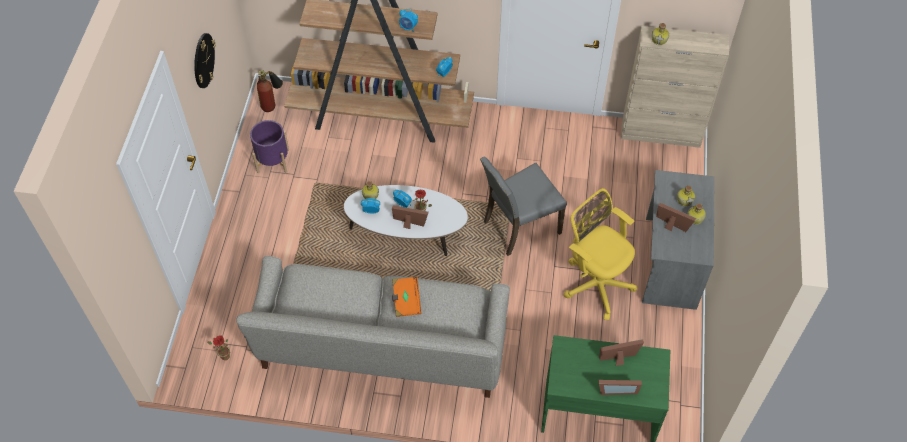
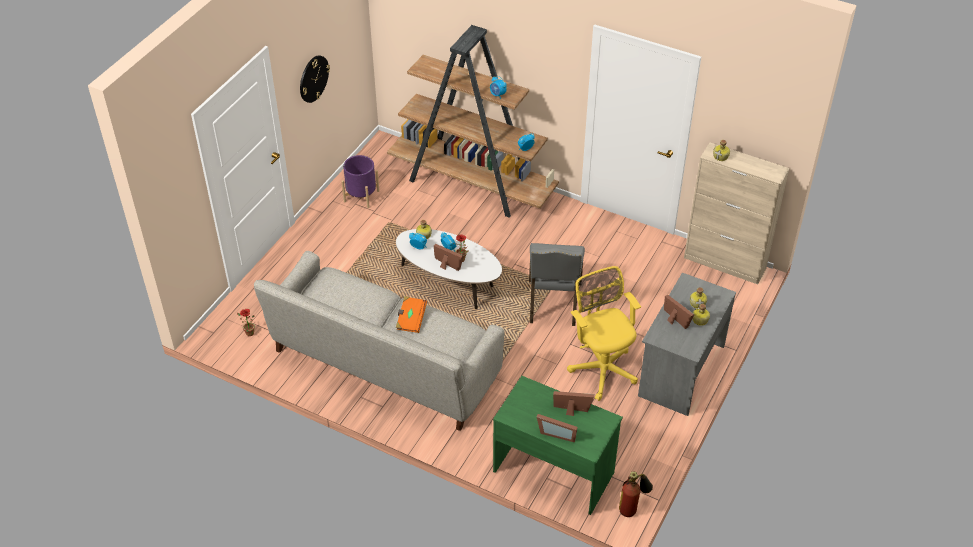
camera: 20 degrees right, 10 degrees down
fire extinguisher [257,70,283,112] -> fire extinguisher moved to [619,471,653,517]
grey chair [480,157,567,256] -> grey chair turned 75 degrees counterclockwise [529,243,585,326]

